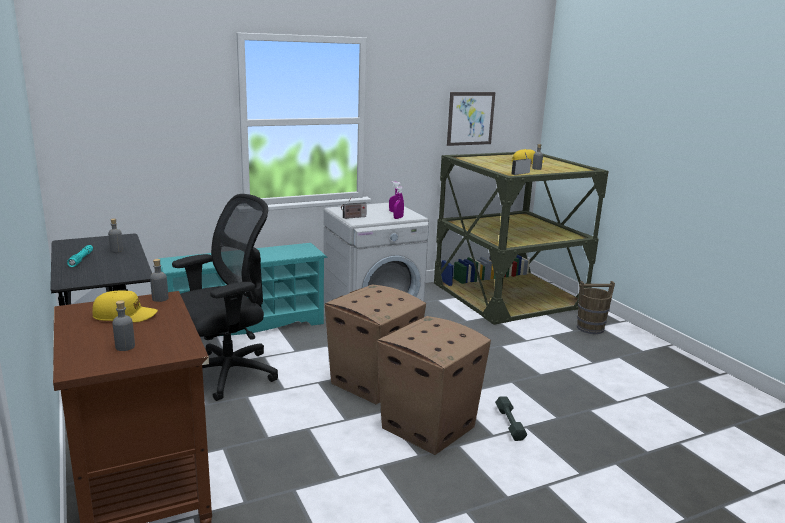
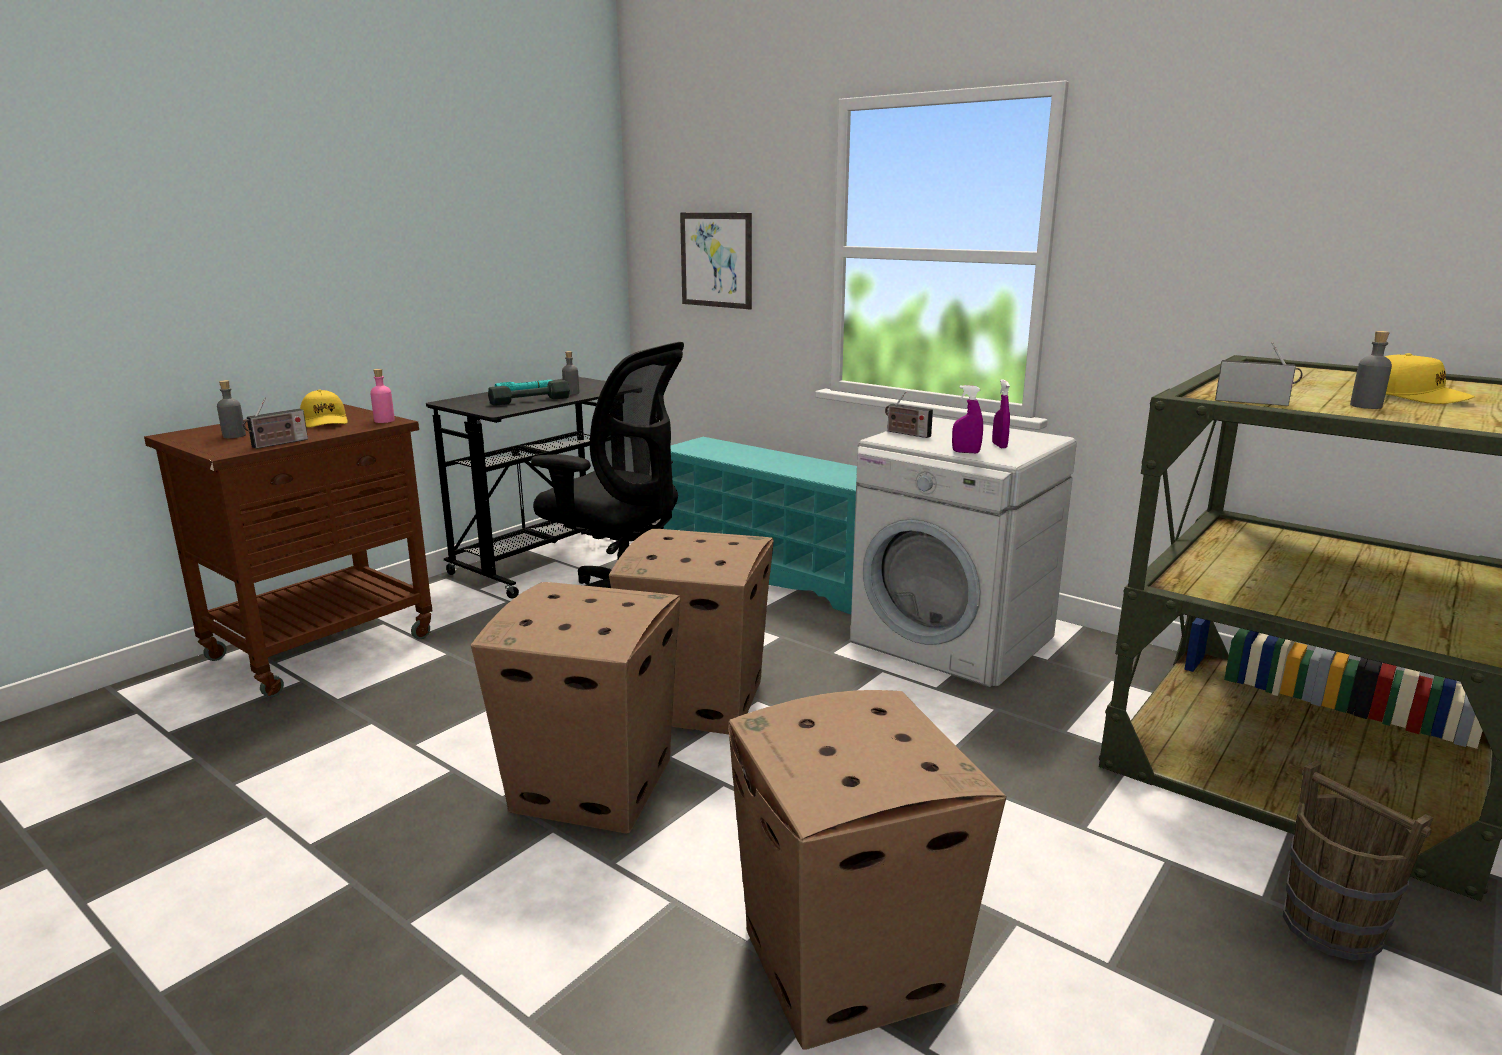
camera: 65 degrees right, 0 degrees up
grey bottle [150,259,168,302] -> pink bottle [370,369,395,423]
picture [447,92,495,146] -> picture moved to [680,213,752,309]
grey dumbbell [495,396,527,441] -> grey dumbbell moved to [488,380,570,406]
none -> radio [243,398,308,449]
none -> cardboard box [728,690,1007,1050]

